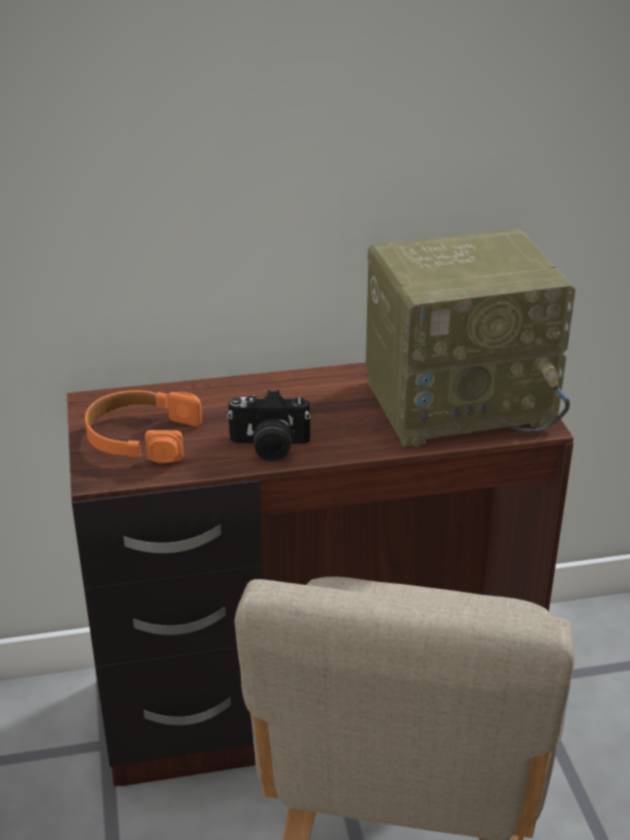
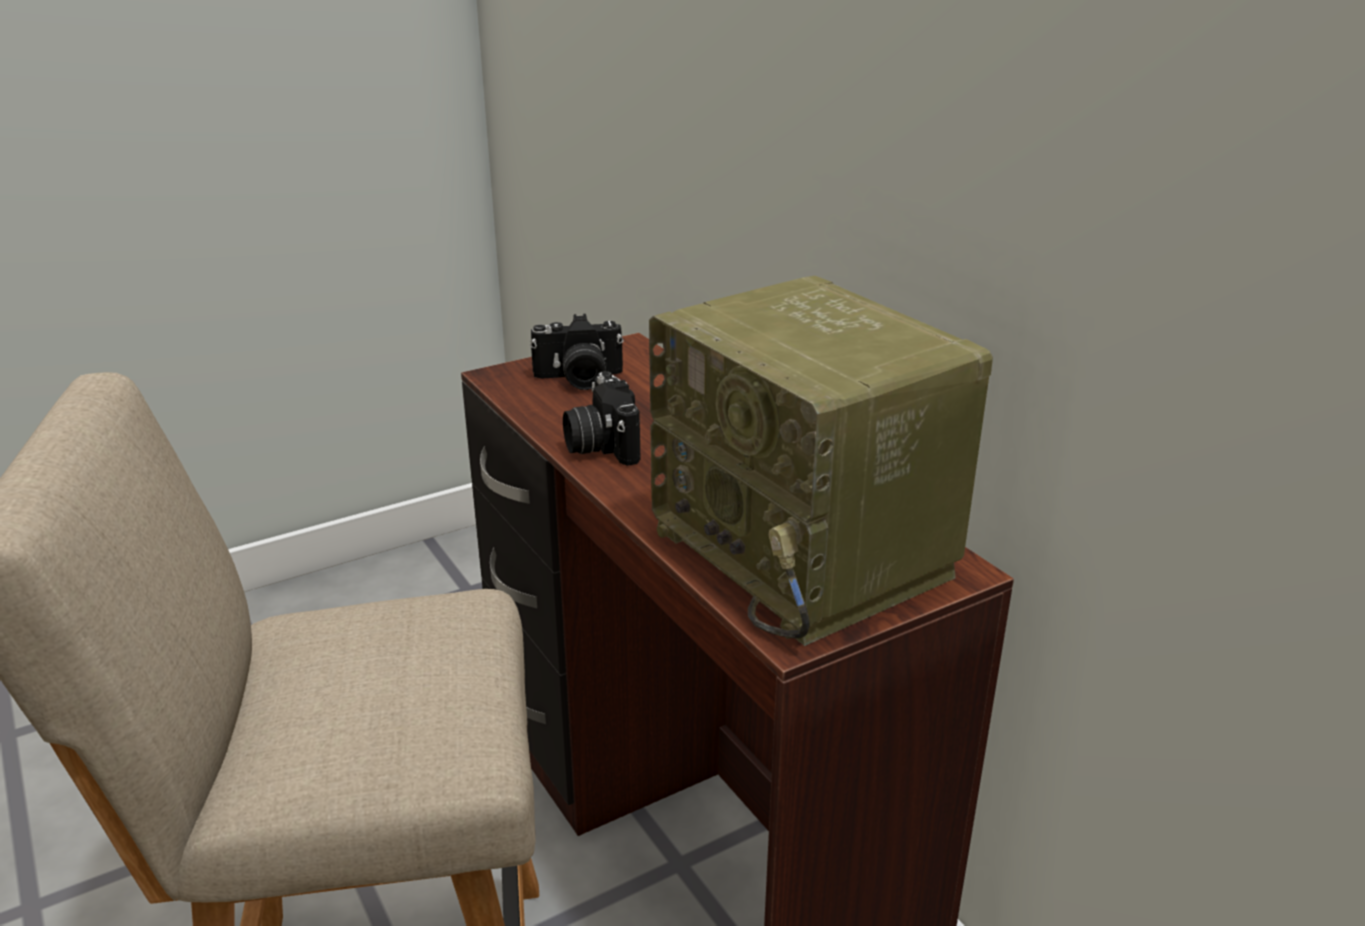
camera: 70 degrees right, 5 degrees down
orange headphones [85,390,202,463] -> camera [530,314,624,390]

